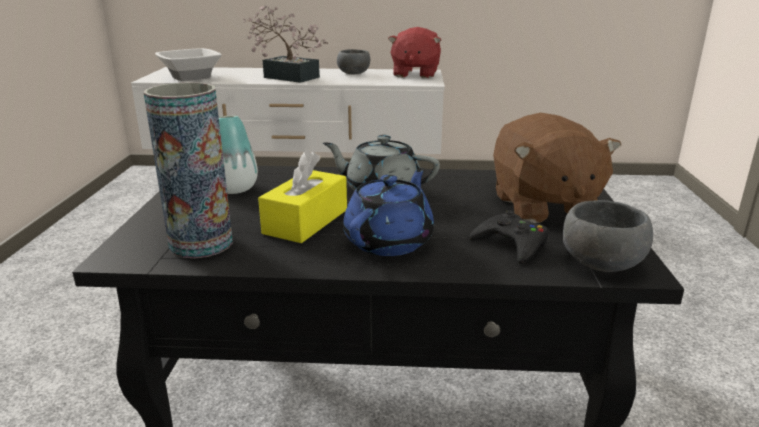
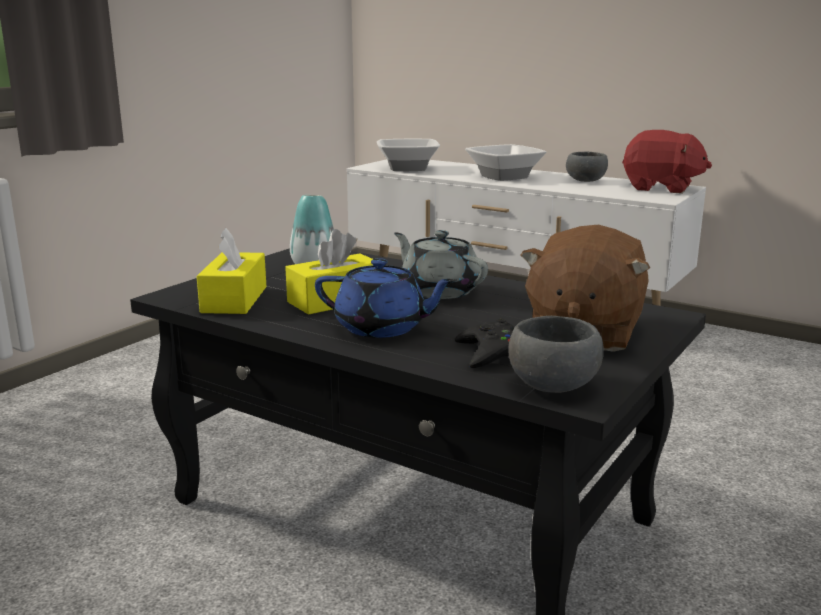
camera: 30 degrees right, 5 degrees down
vase [144,82,233,258] -> yellow tissue box [196,228,267,314]
potted plant [243,5,328,83] -> bowl [465,144,546,181]
blue teapot [343,168,434,256] -> blue teapot turned 45 degrees clockwise [315,258,457,338]
red plush toy [388,27,441,78] -> red plush toy turned 105 degrees counterclockwise [622,130,712,194]

